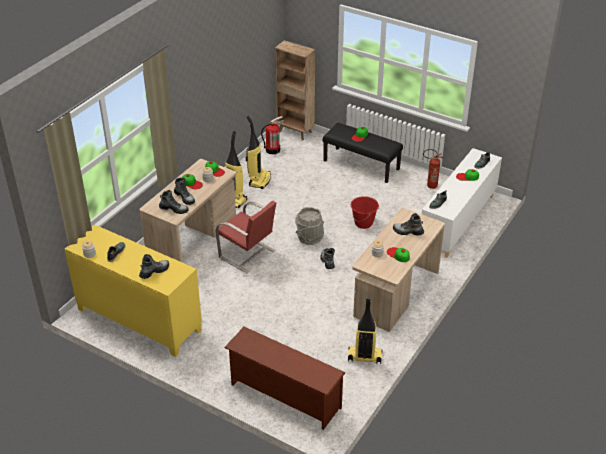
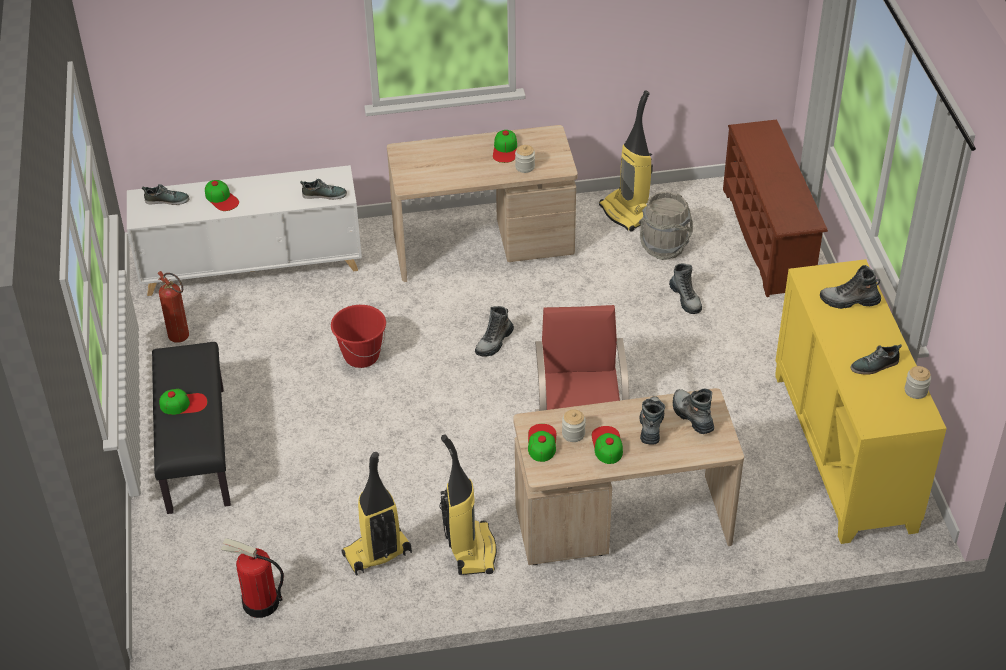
camera: 130 degrees left, 5 degrees up
brown bookcase [275,40,315,141] -> none
grey bucket [295,207,324,245] -> grey bucket moved to [639,191,693,260]
boot [393,213,424,236] -> boot moved to [669,263,702,314]

